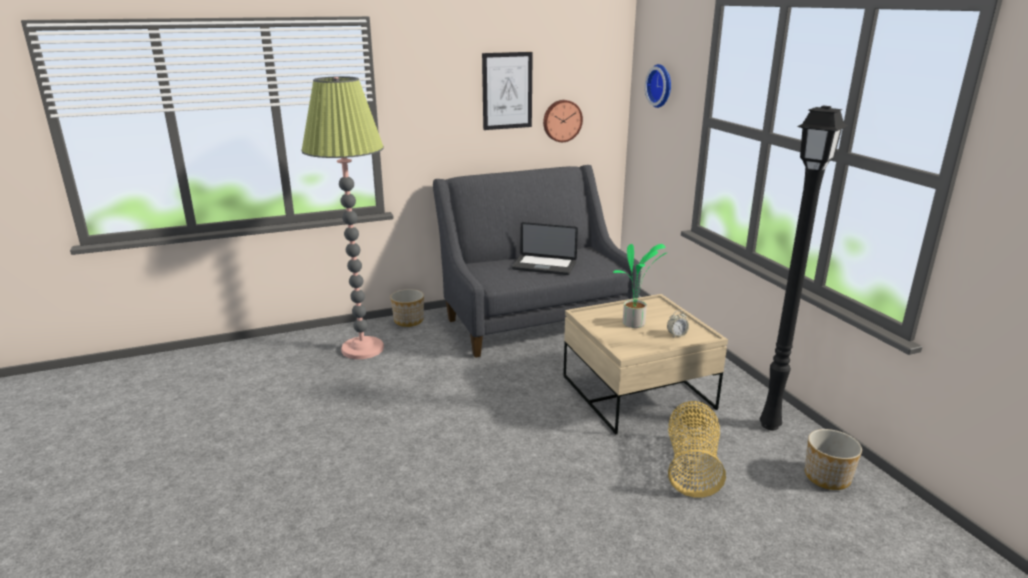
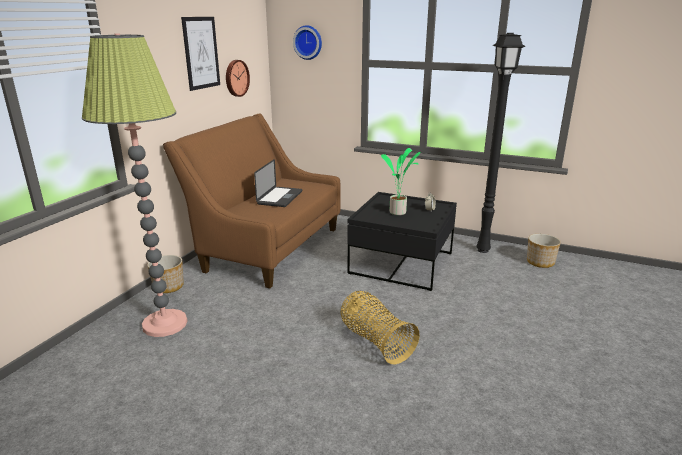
camera: 45 degrees left, 0 degrees up
grey sofa [433,165,641,358] -> brown sofa [163,113,341,288]
laptop [512,222,578,275] -> laptop turned 45 degrees counterclockwise [254,159,303,207]
beige coffee table [563,294,728,435] -> black coffee table [348,192,457,291]
basket [668,401,726,498] -> basket moved to [341,291,420,364]

